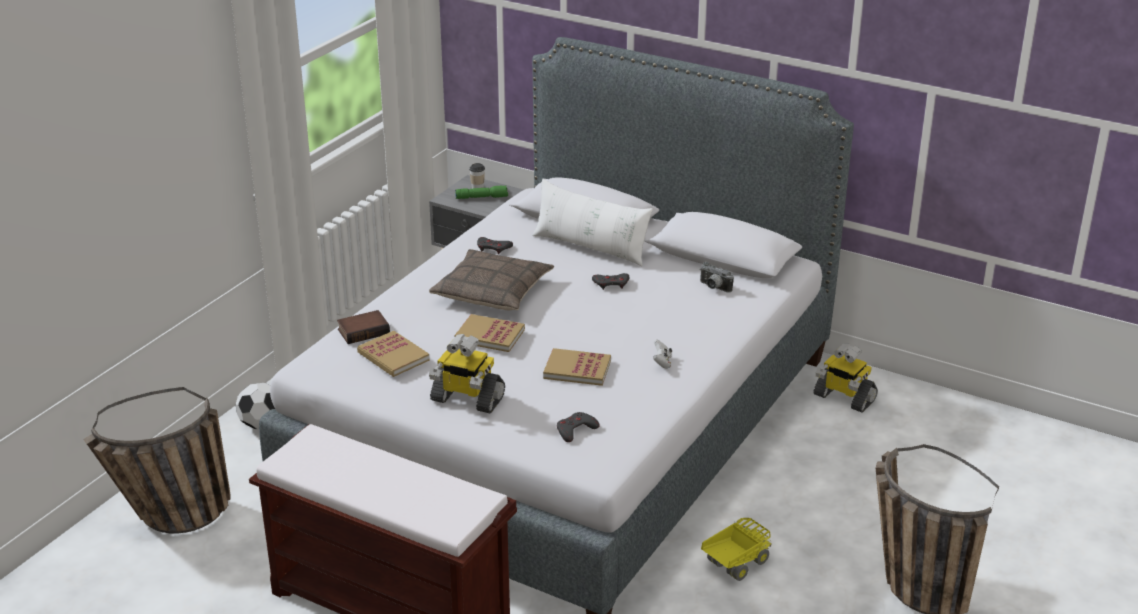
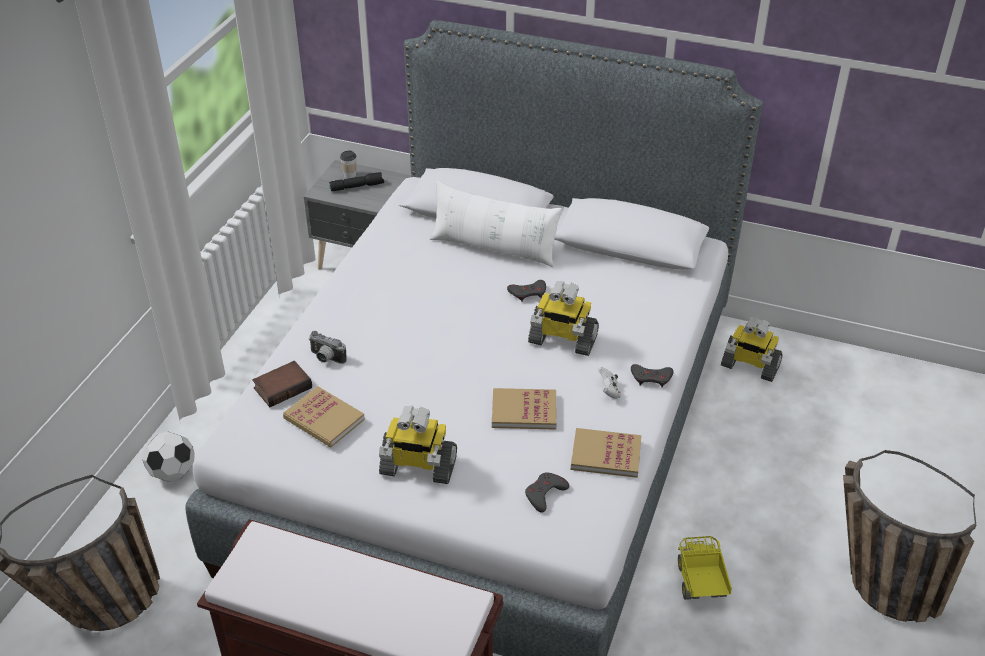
camera: 10 degrees left, 10 degrees up
pillow [429,249,554,310] -> none
book [454,314,525,352] -> book moved to [571,428,641,478]
green flashlight [455,186,508,199] -> black flashlight [329,172,384,191]
grey game controller [477,237,513,254] -> grey game controller moved to [631,364,674,387]
camera [700,262,734,293] -> camera moved to [309,331,347,364]
toy truck [701,518,771,581] -> toy truck turned 45 degrees counterclockwise [678,536,732,600]
none -> toy robot [528,281,599,356]

